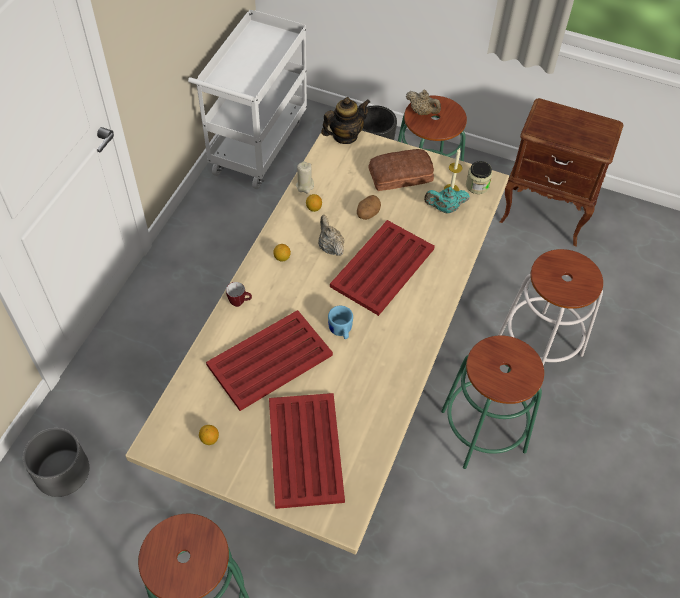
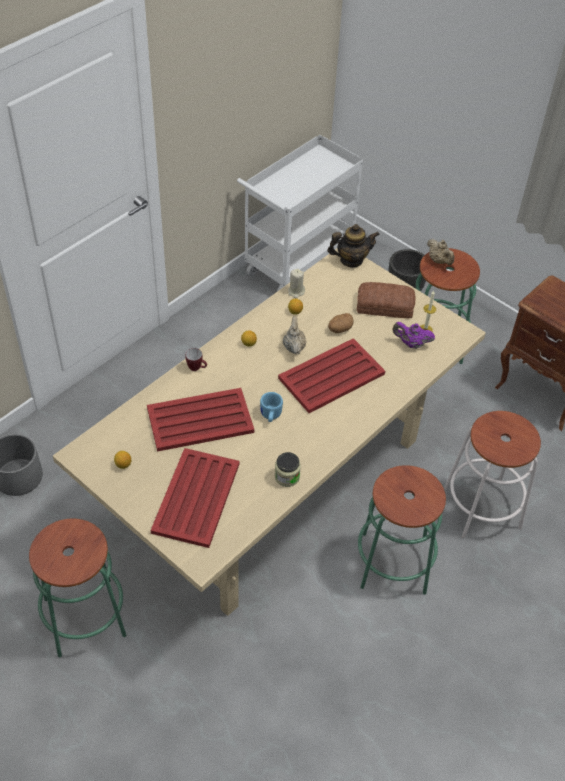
camera: 20 degrees right, 5 degrees down
turquoise teapot [424,187,470,213] -> purple teapot [392,322,435,349]
jar [466,161,492,194] -> jar moved to [275,452,301,487]

